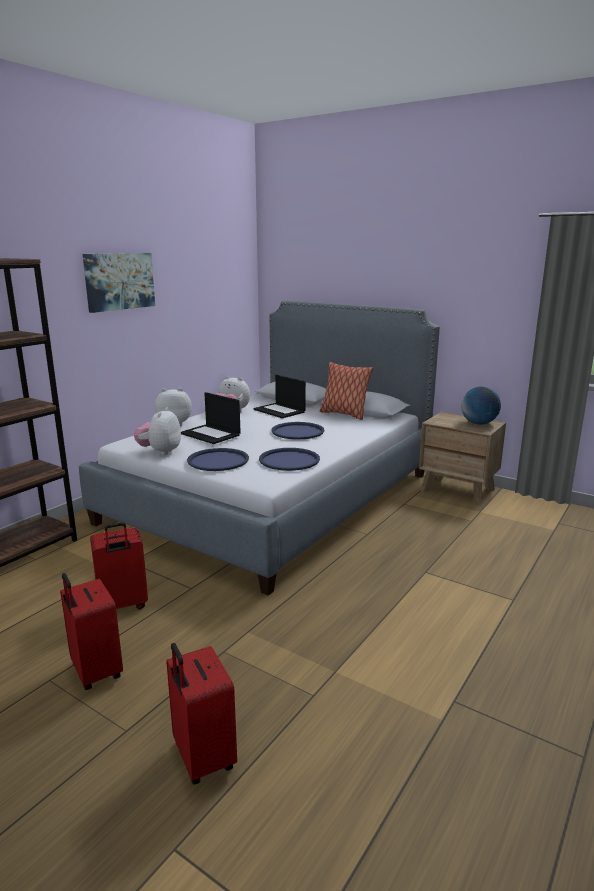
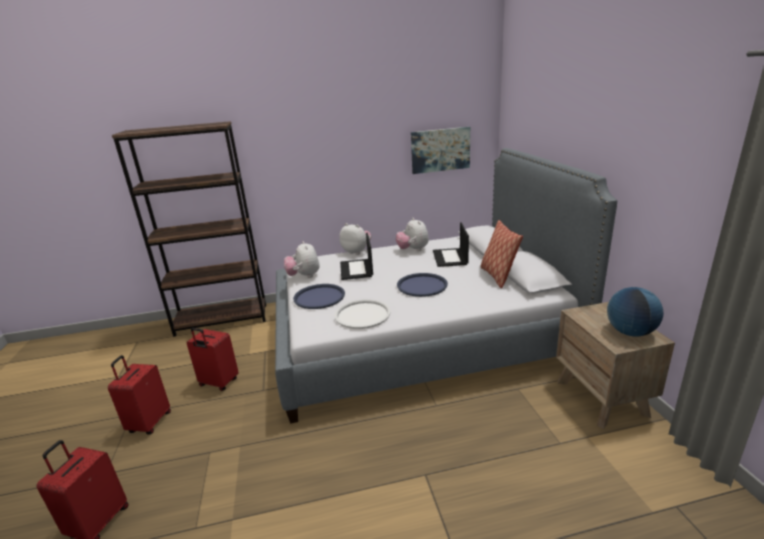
camera: 45 degrees right, 5 degrees up
picture [83,253,155,313] -> picture moved to [411,127,470,174]
plush toy [134,407,181,455] -> plush toy turned 75 degrees counterclockwise [284,241,320,278]
blue tray [259,448,320,471] -> white tray [334,299,391,329]

